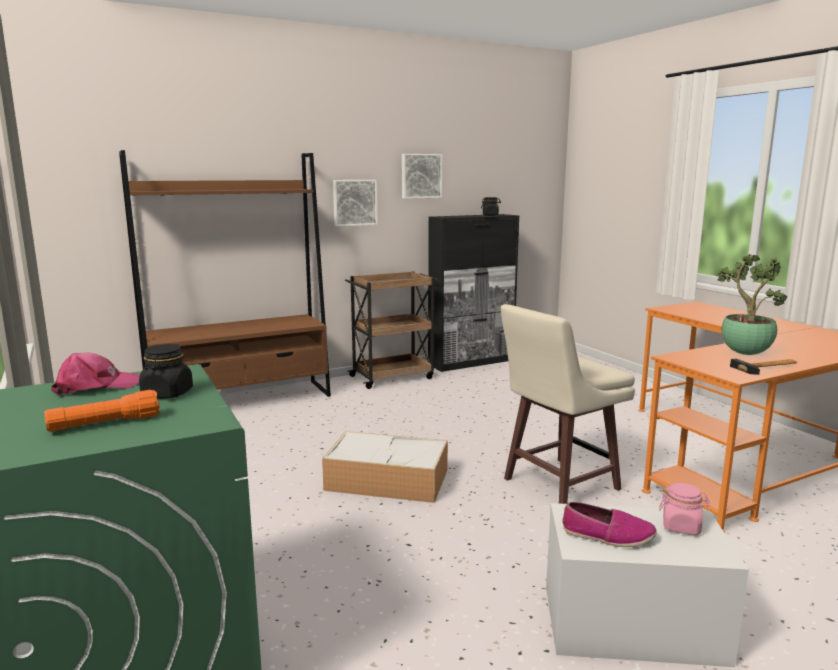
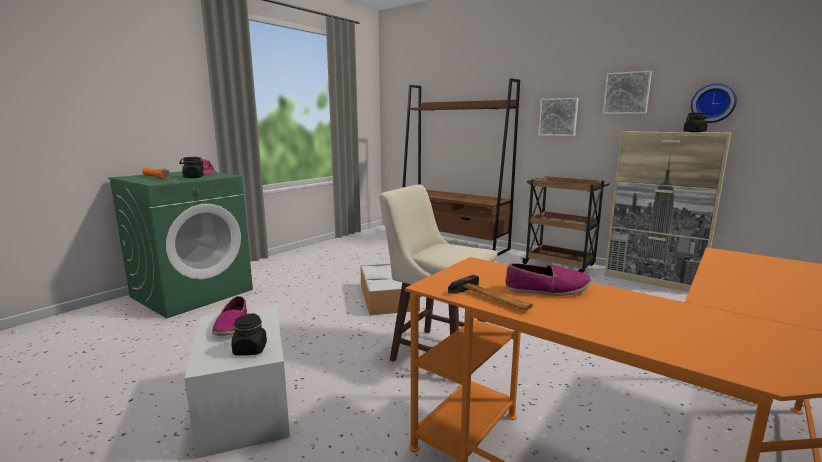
camera: 65 degrees right, 0 degrees up
black cabinet [428,214,519,372] -> beige cabinet [604,131,731,292]
pink jar [659,483,710,535] -> black jar [232,313,267,356]
potted plant [717,254,787,355] -> shoe [505,263,591,296]
none -> wall clock [691,83,737,123]

